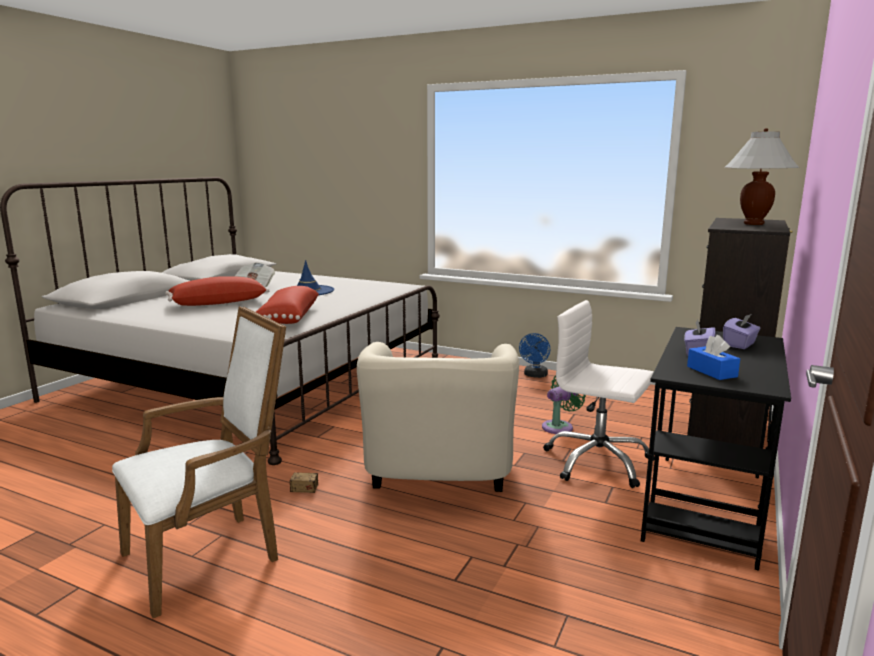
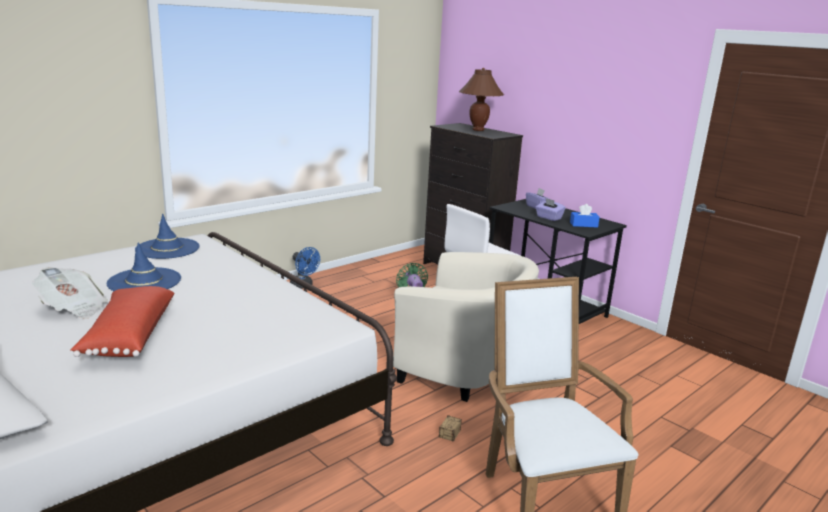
camera: 70 degrees left, 5 degrees up
red pillow [256,286,319,324] -> none
white table lamp [725,128,800,225] -> brown table lamp [459,68,504,131]
none -> blue hat [135,214,199,259]

